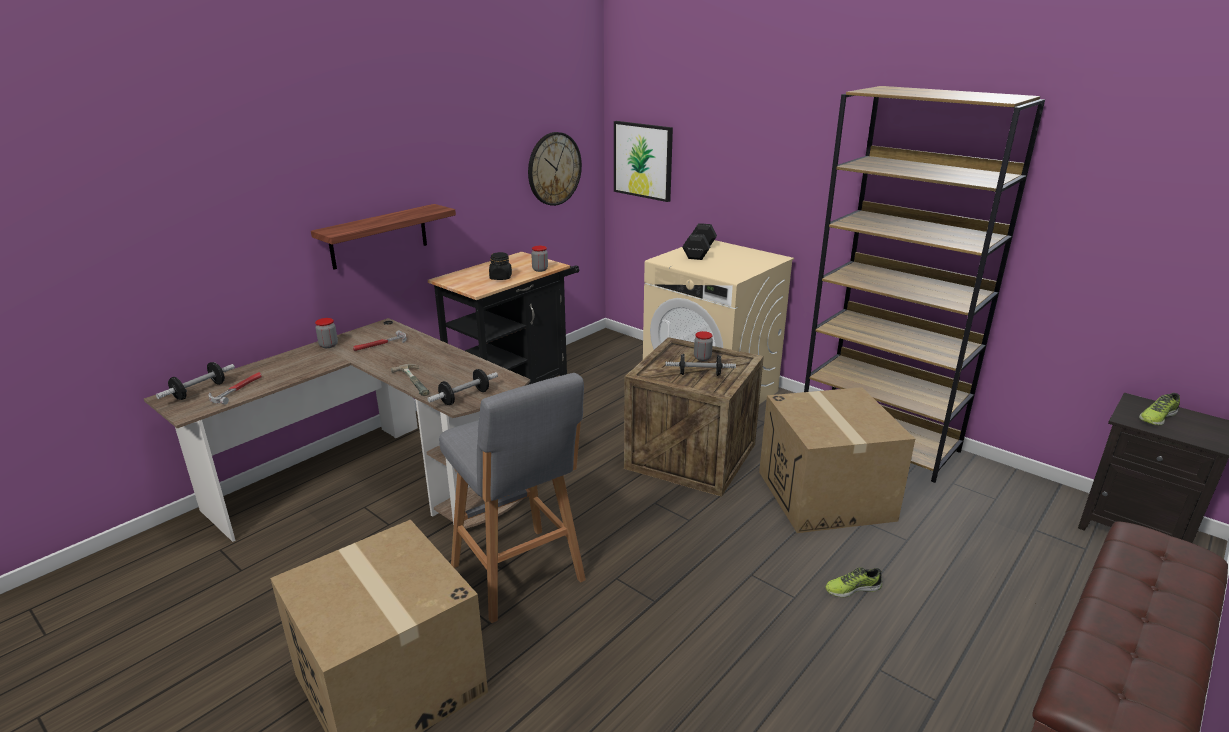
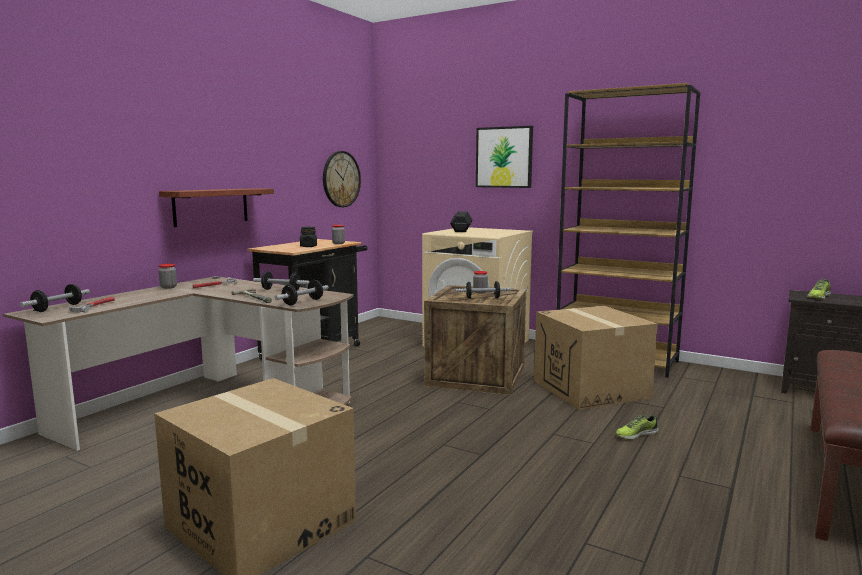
camera: 10 degrees left, 15 degrees down
grey stool [439,373,586,623] -> none
picture [614,121,673,202] -> picture moved to [476,126,533,188]
none -> dumbbell [253,271,310,291]

